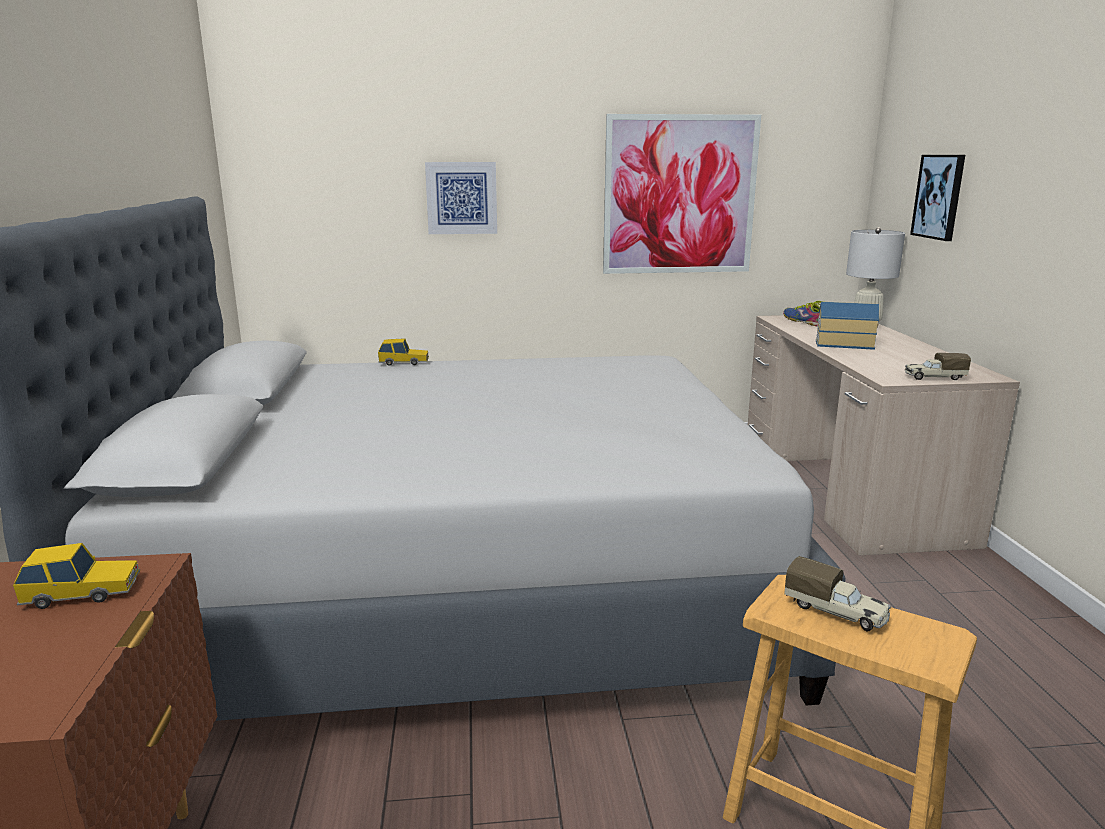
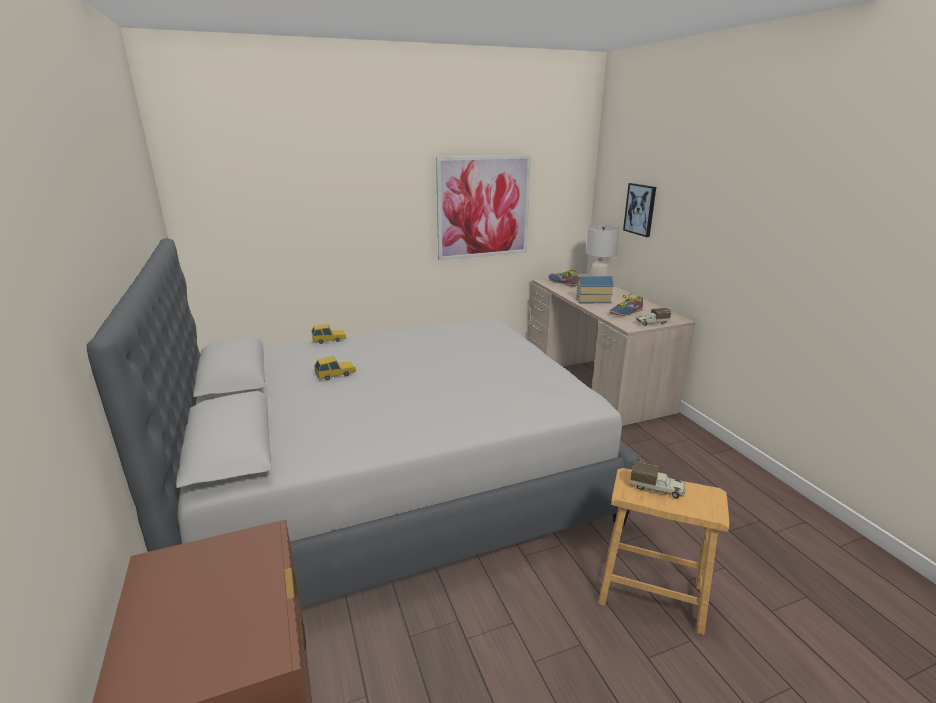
camera: 15 degrees left, 5 degrees up
toy car [13,543,140,609] -> toy car moved to [314,356,356,380]
picture [425,162,497,234] -> none
none -> shoe [610,293,643,316]

